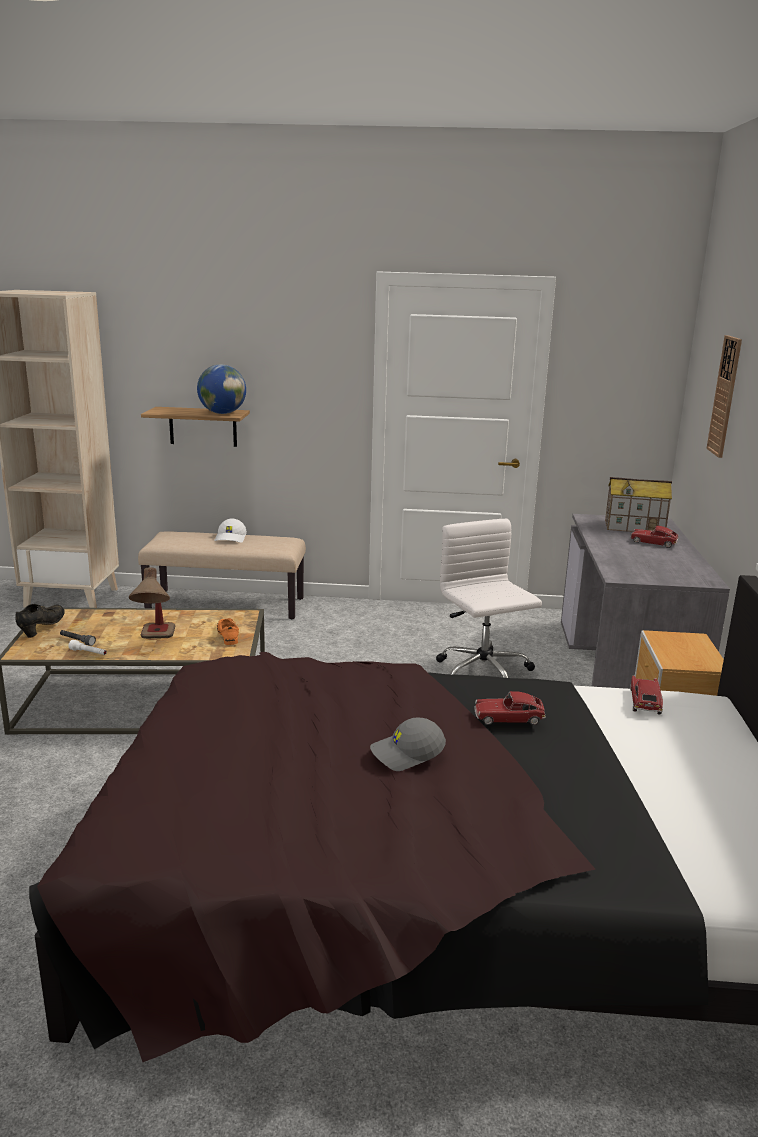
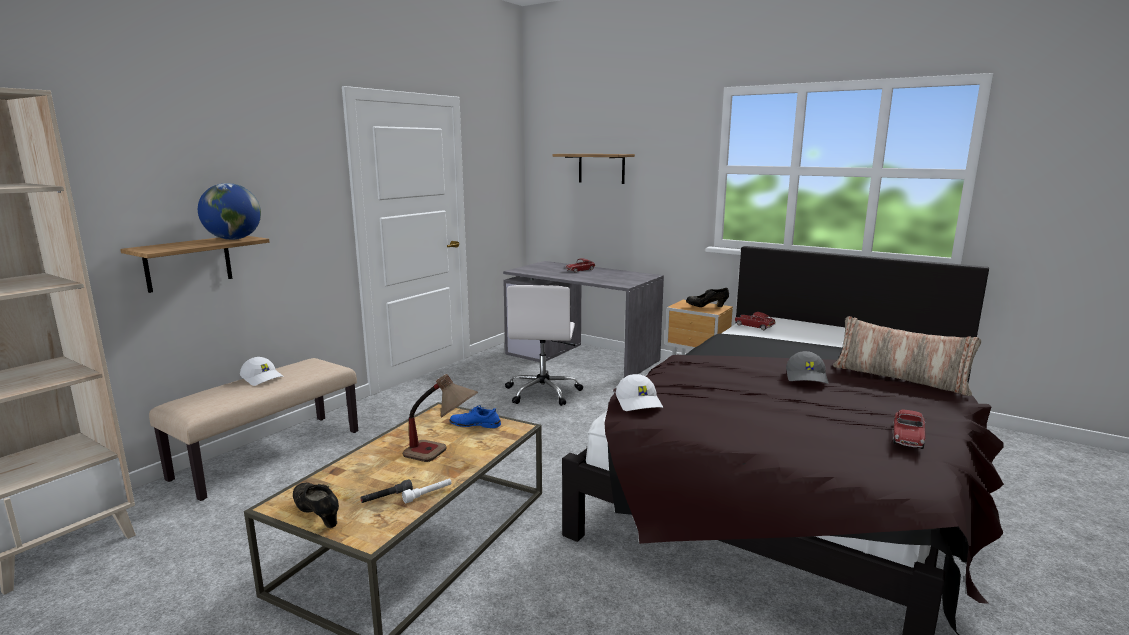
camera: 60 degrees left, 5 degrees down
orange shoe [217,618,239,645] -> blue shoe [449,405,501,428]
white office chair [436,519,542,678] -> white office chair turned 90 degrees counterclockwise [505,285,583,406]
toy car [474,691,546,725] -> toy car moved to [893,410,925,449]
toy house [605,477,672,532] -> none
wall clock [706,335,742,458] -> shelf [552,154,635,184]
none -> white cap [616,374,663,411]
none -> black shoe [686,288,729,307]
none -> pillow [833,316,981,396]

